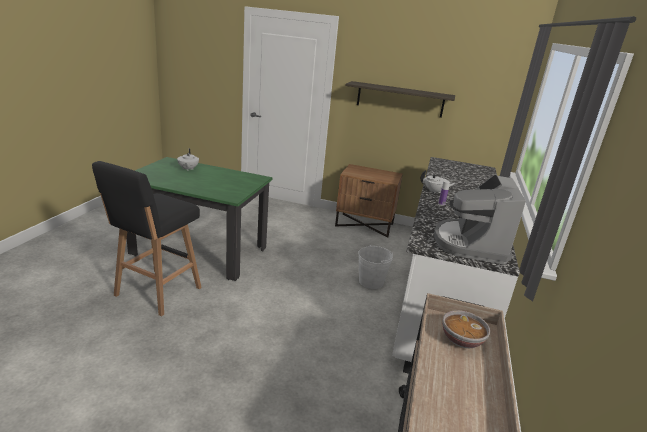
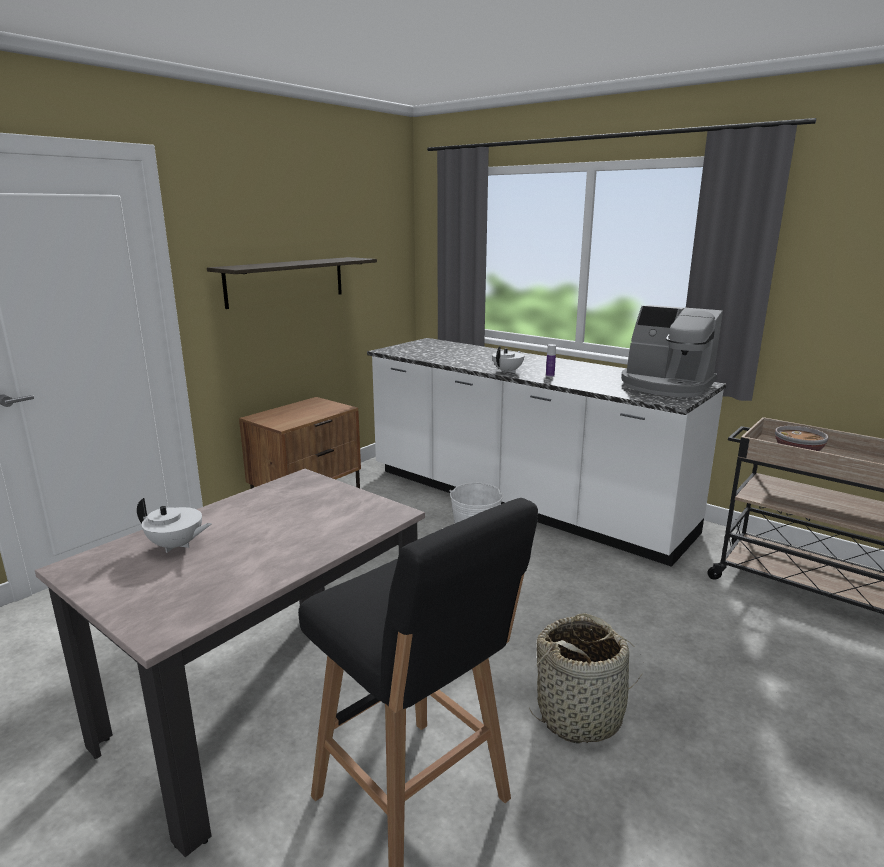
camera: 65 degrees left, 5 degrees down
green dining table [127,157,273,281] -> beige dining table [35,469,425,857]
none -> basket [529,613,644,743]

